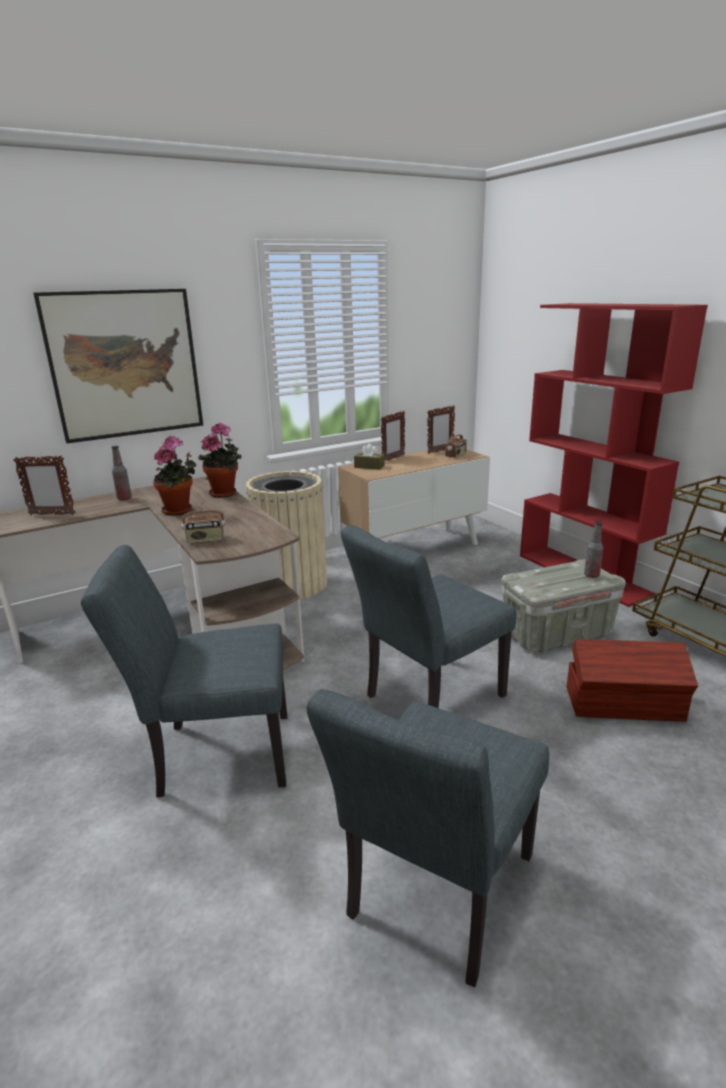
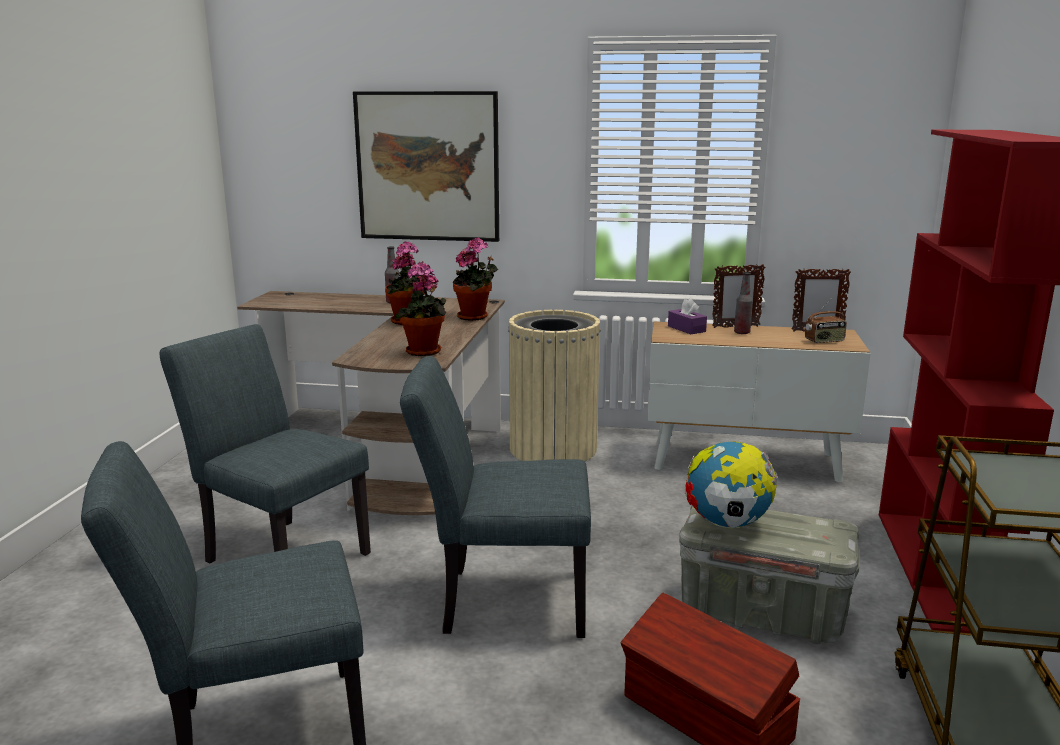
camera: 40 degrees right, 5 degrees down
picture frame [13,455,75,515] -> none
radio [182,498,226,543] -> none
brown tissue box [354,444,385,470] -> purple tissue box [668,298,707,334]
bottle [584,521,603,578] -> bottle moved to [734,272,753,334]
none -> potted plant [394,262,446,356]
none -> globe [685,441,777,528]

